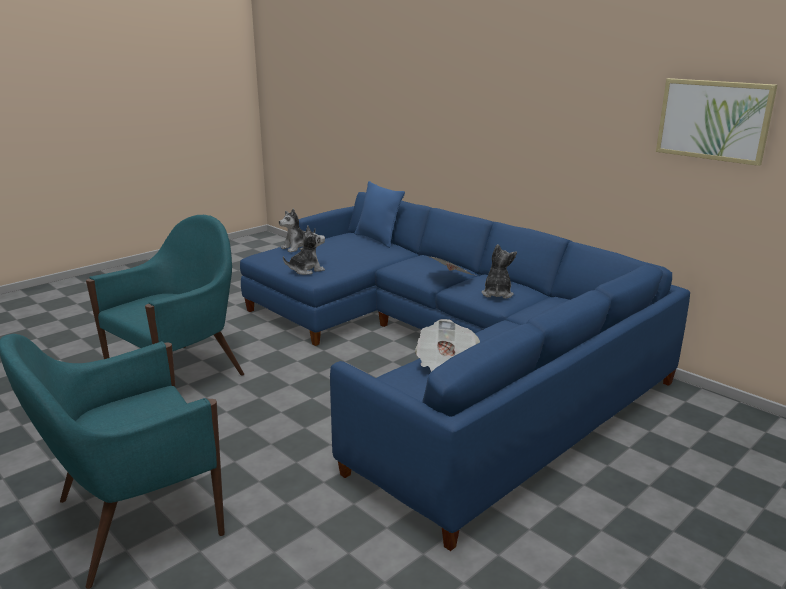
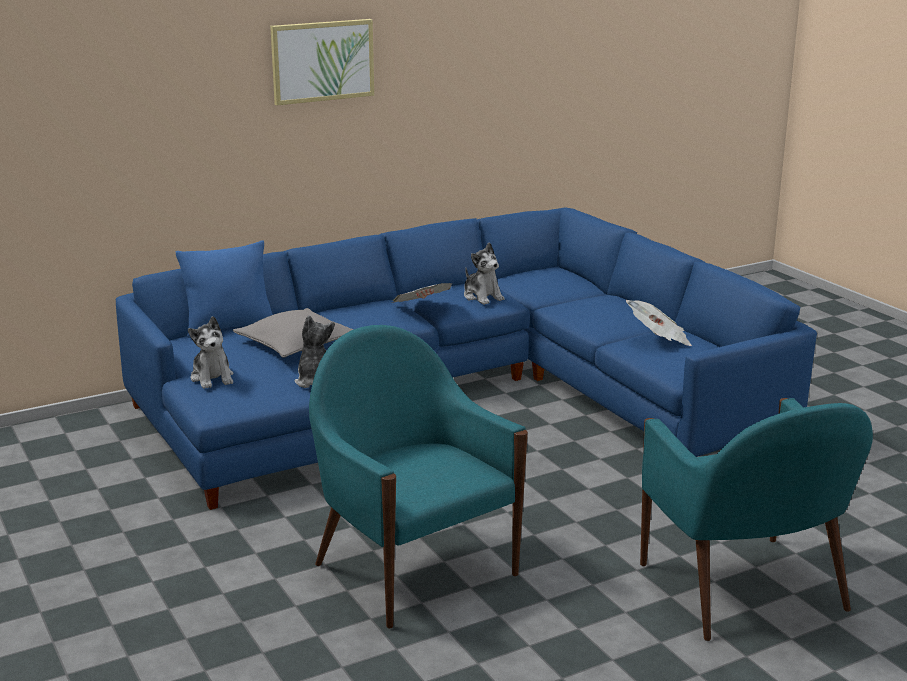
camera: 75 degrees left, 0 degrees up
plush toy [482,244,517,299] -> plush toy turned 150 degrees counterclockwise [464,243,505,305]
picture [656,78,777,166] -> picture moved to [270,19,374,105]
none -> grey pillow [233,308,354,358]

